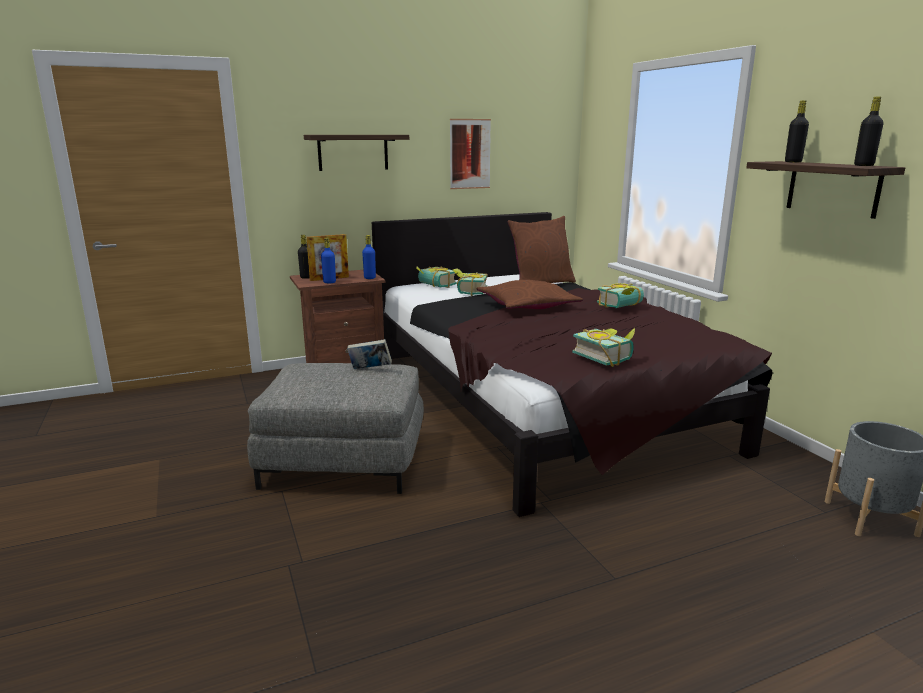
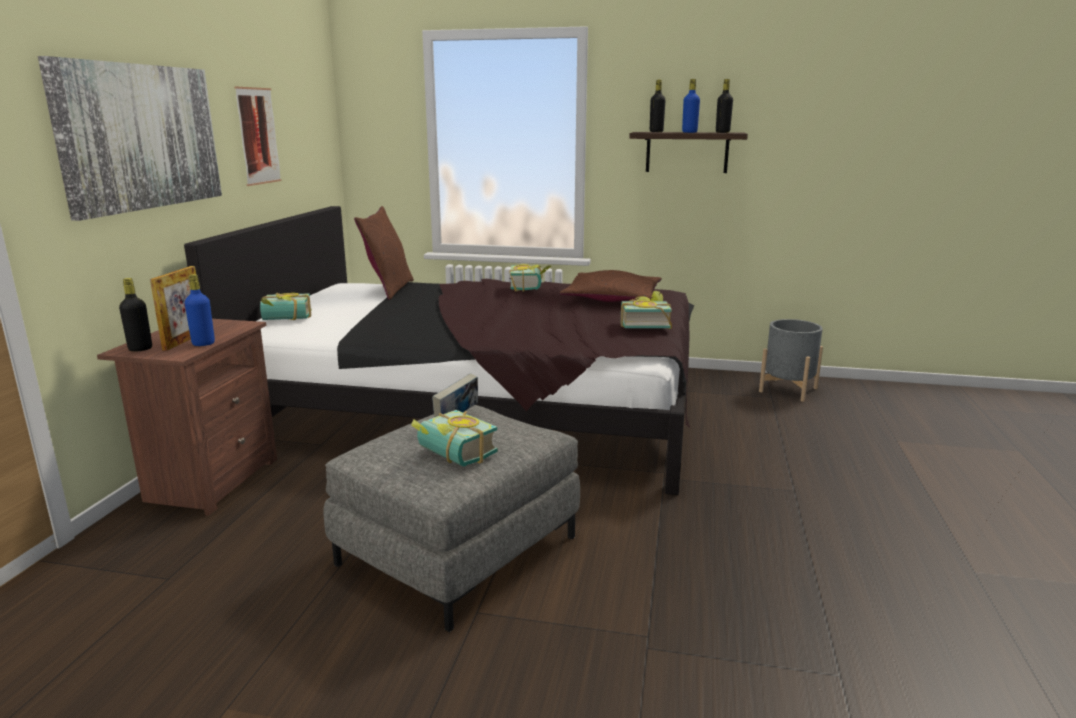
camera: 55 degrees left, 0 degrees up
shelf [304,135,409,171] -> picture [38,56,222,221]
blue bottle [362,235,376,279] -> blue bottle moved to [682,79,700,133]
book [453,269,488,296] -> book moved to [411,410,498,467]
brown pillow [477,280,583,309] -> brown pillow moved to [559,270,662,302]

